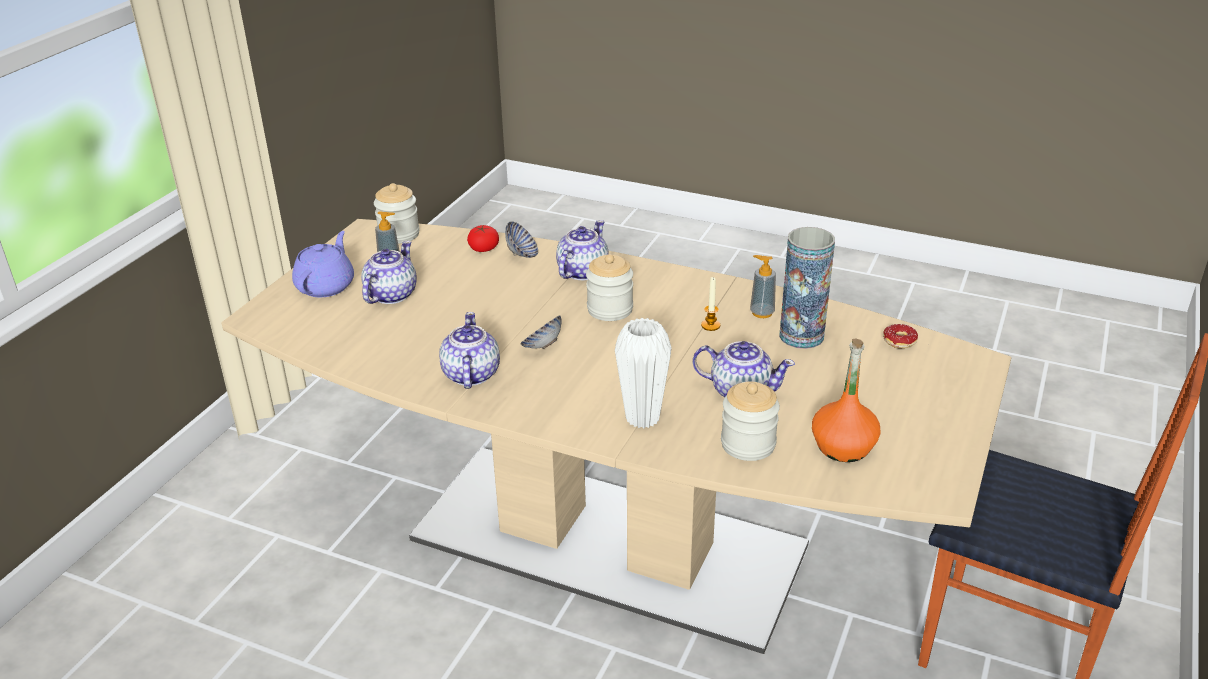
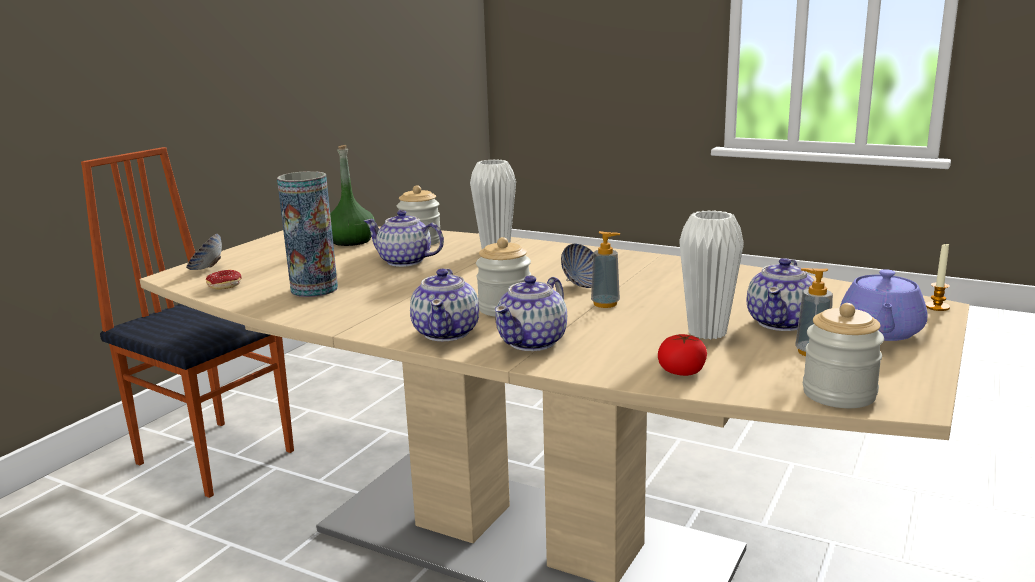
camera: 175 degrees left, 15 degrees down
teapot [439,312,500,389] -> teapot moved to [410,269,479,341]
bowl [505,221,538,258] -> bowl moved to [186,234,222,270]
candle [701,277,720,331] -> candle moved to [925,243,950,311]
soap dispenser [750,255,776,318] -> soap dispenser moved to [591,231,621,308]
orange bottle [812,339,881,462] -> green bottle [330,145,375,246]
none -> white vase [679,210,744,339]

